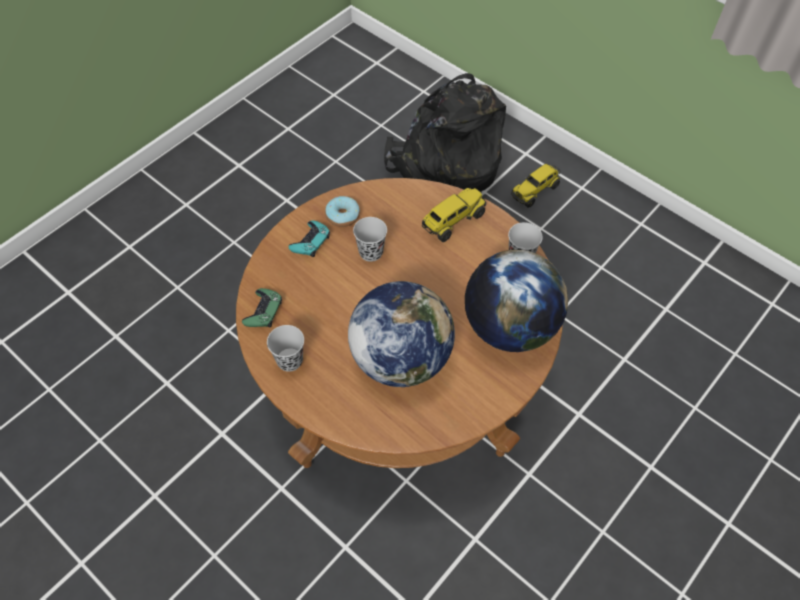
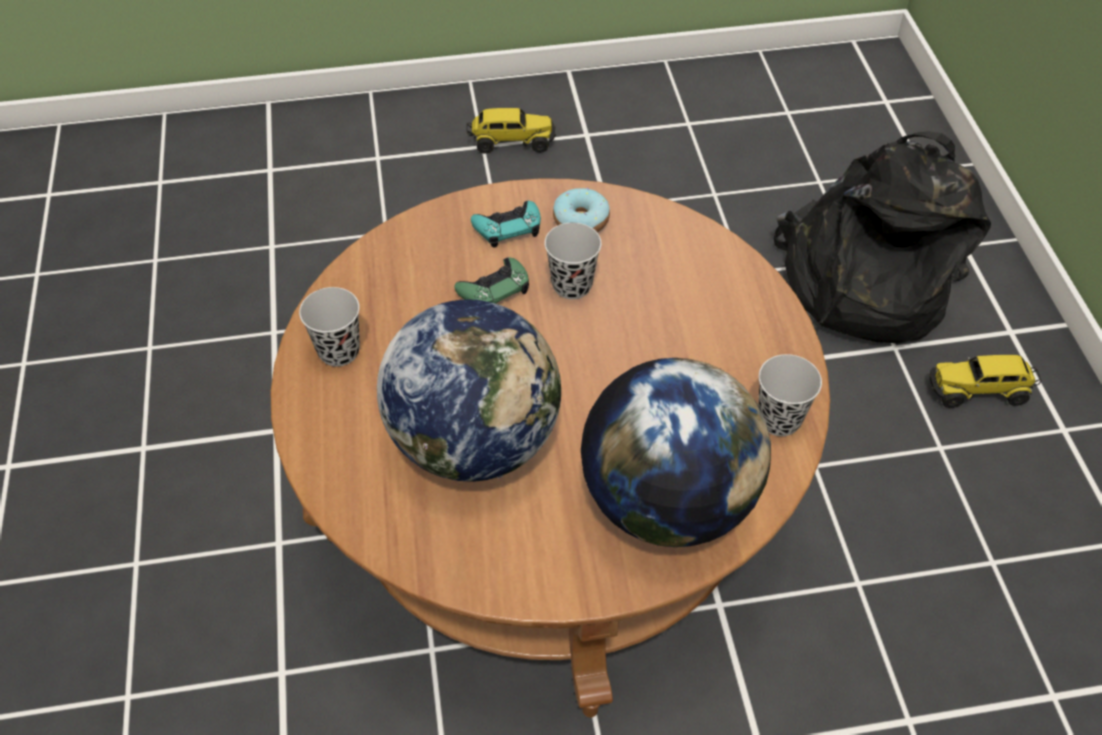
camera: 40 degrees right, 5 degrees down
green game controller [242,288,282,327] -> green game controller moved to [454,257,529,304]
toy truck [422,188,486,242] -> toy truck moved to [466,108,556,154]

